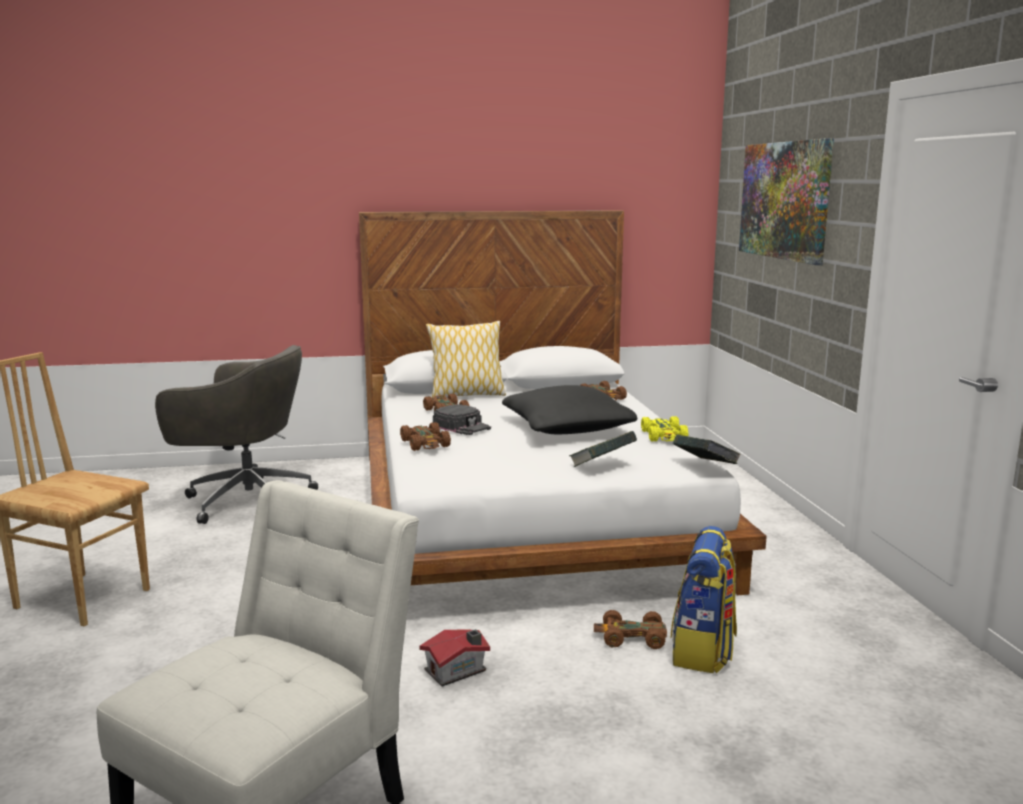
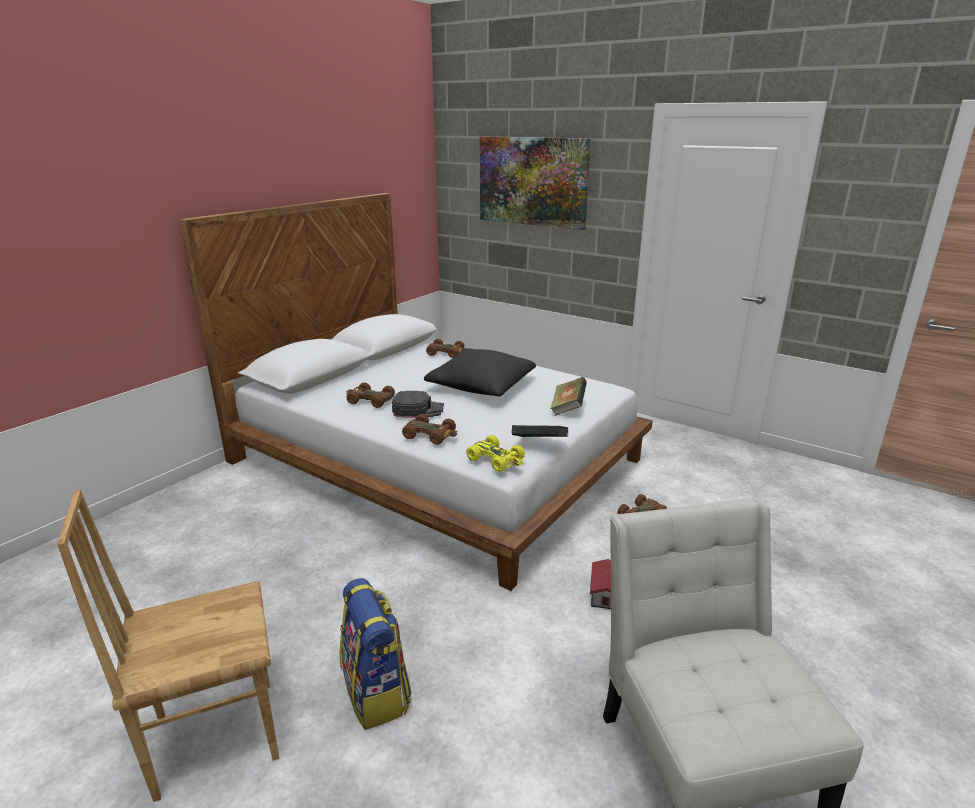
camera: 45 degrees left, 10 degrees up
grey office chair [155,345,318,524] -> none
pillow [426,321,506,398] -> none
yellow toy car [641,416,689,442] -> yellow toy car moved to [466,435,525,472]
backpack [671,526,737,673] -> backpack moved to [339,578,412,730]
book [673,434,741,464] -> book moved to [512,425,568,437]

